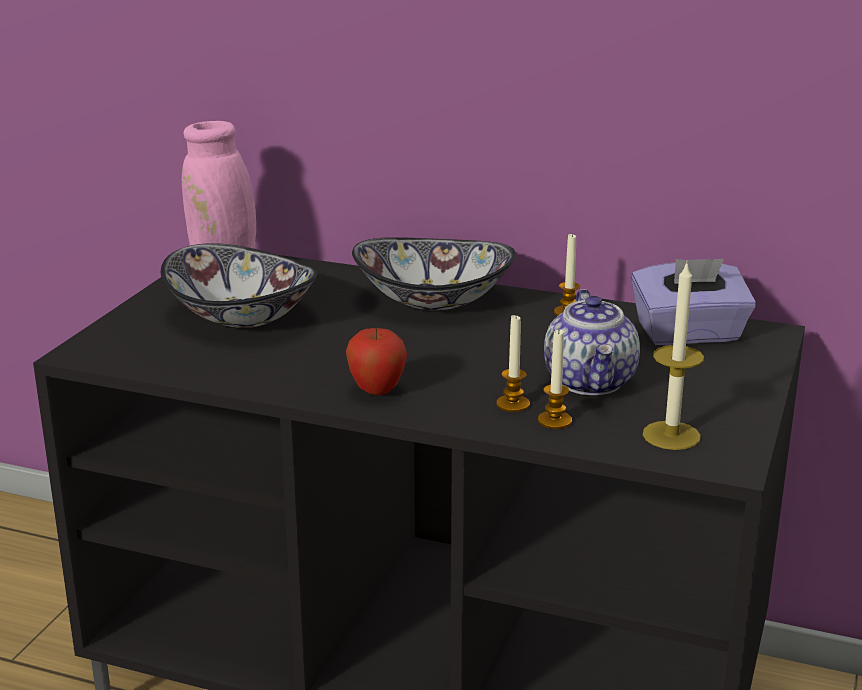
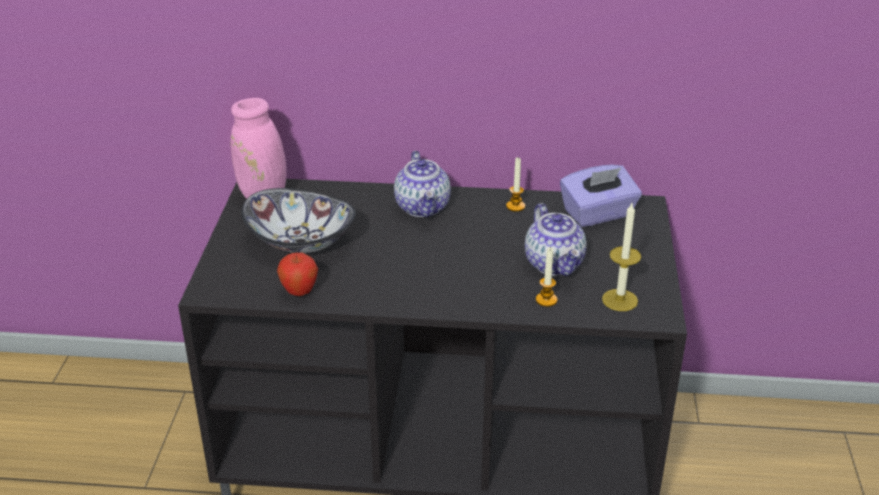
camera: 15 degrees left, 10 degrees up
apple [346,328,407,395] -> apple moved to [277,252,318,296]
bowl [352,237,516,310] -> teapot [394,151,451,217]
candle [496,315,530,412] -> none

